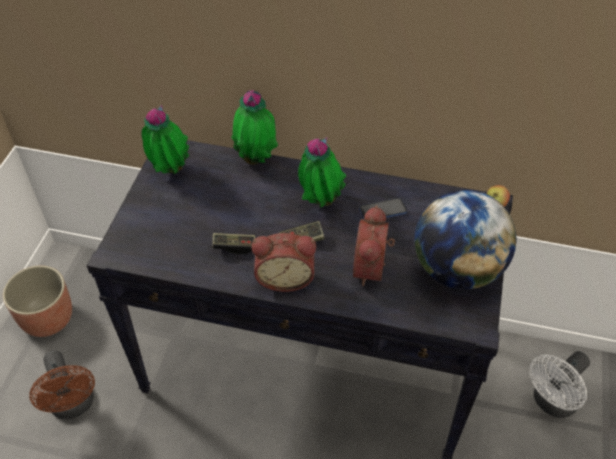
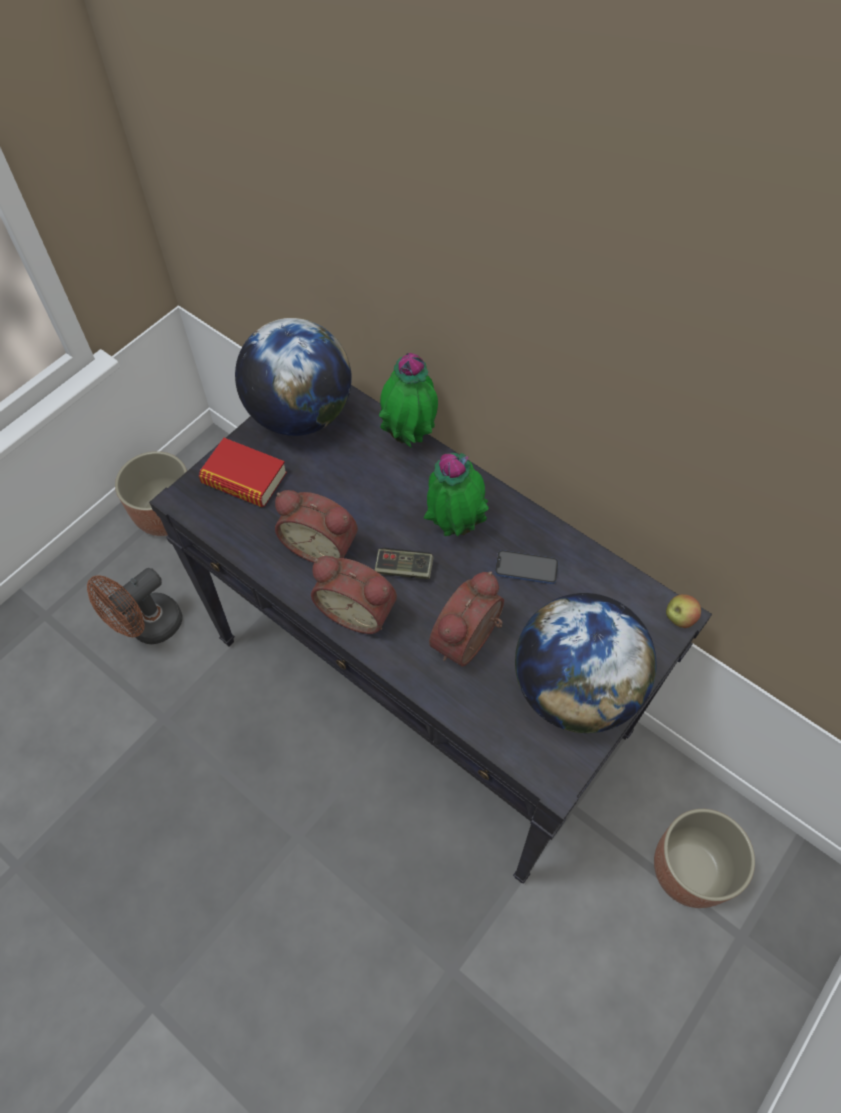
camera: 25 degrees right, 10 degrees up
brown fan [30,351,95,419] -> brown fan turned 45 degrees clockwise [87,568,182,644]
potted plant [141,105,189,174] -> globe [235,318,352,436]
game controller [213,233,255,254] -> alarm clock [275,490,358,563]
white fan [529,351,590,418] -> planter [654,809,755,908]
none -> book [199,438,287,507]

